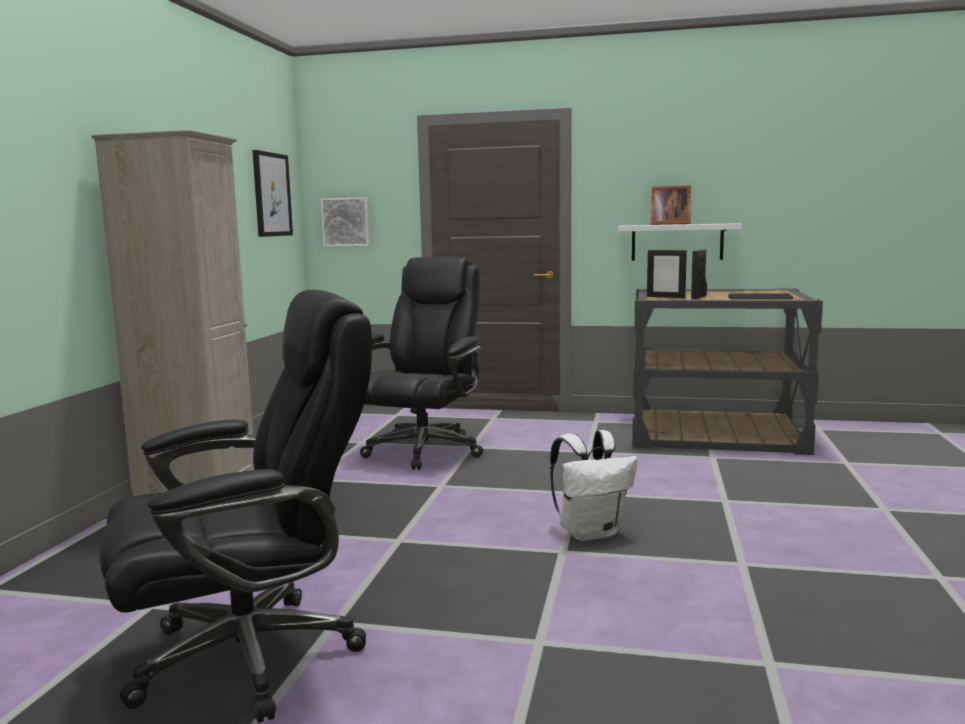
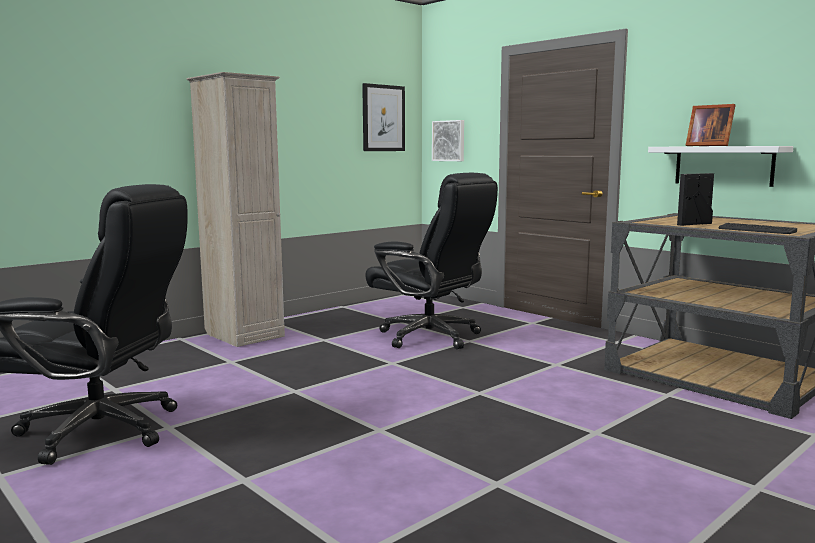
camera: 35 degrees right, 0 degrees up
black office chair [360,257,483,470] -> black office chair turned 75 degrees clockwise [365,173,498,349]
white backpack [550,430,637,541] -> none
picture frame [647,250,687,298] -> none

